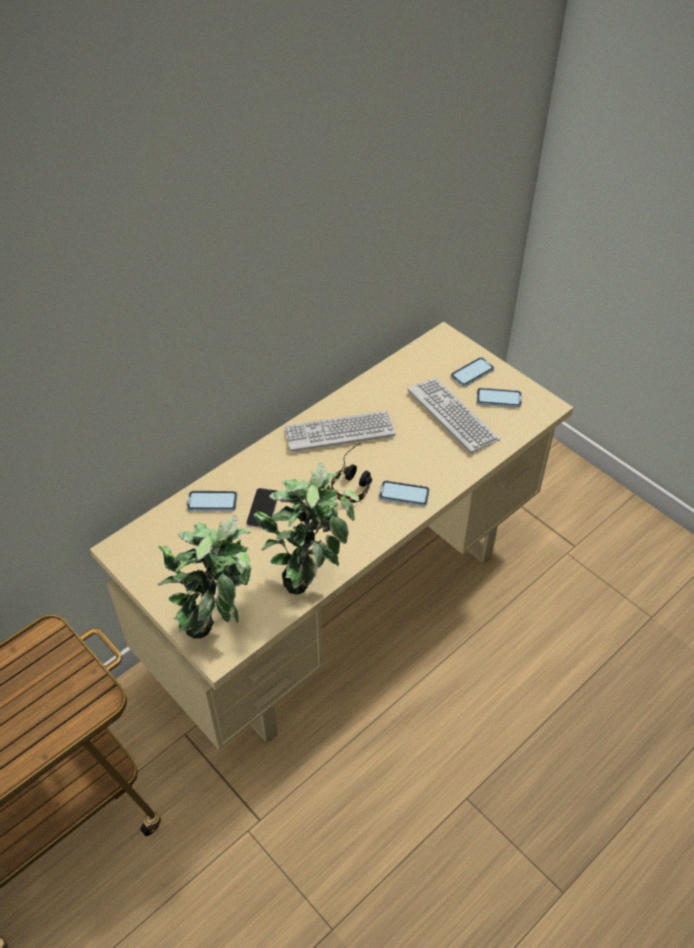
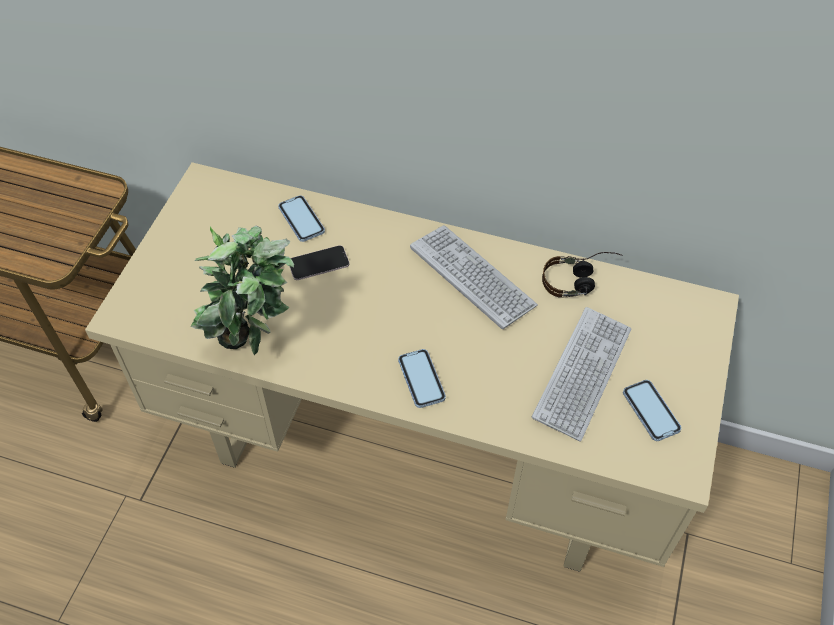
camera: 60 degrees right, 5 degrees up
potted plant [158,515,251,638] -> none
headphones [331,443,373,503] -> headphones moved to [542,252,621,298]
phone [451,357,494,387] -> none

